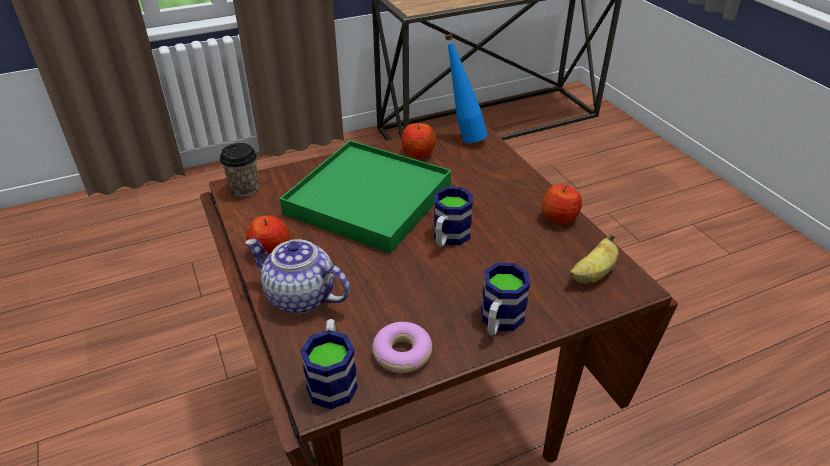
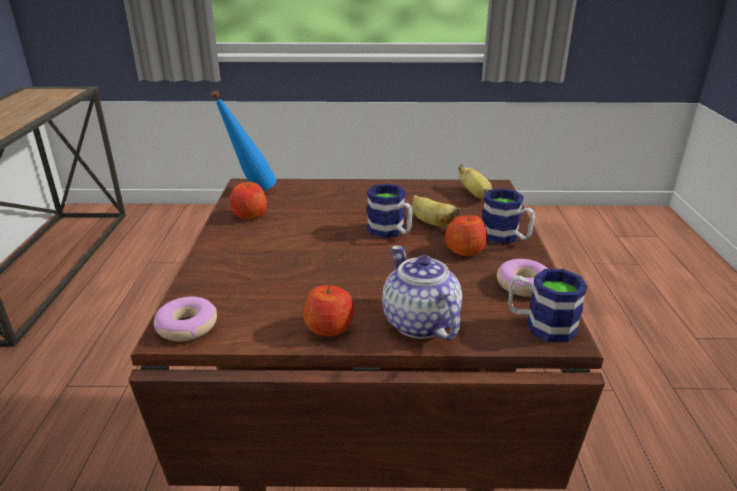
camera: 65 degrees left, 10 degrees down
cup [220,143,259,197] -> donut [154,297,217,341]
teapot [245,239,350,314] -> teapot turned 105 degrees clockwise [382,245,462,340]
green tray [280,140,451,254] -> none
apple [542,185,582,225] -> apple moved to [445,213,487,256]
none -> banana [412,195,461,227]

